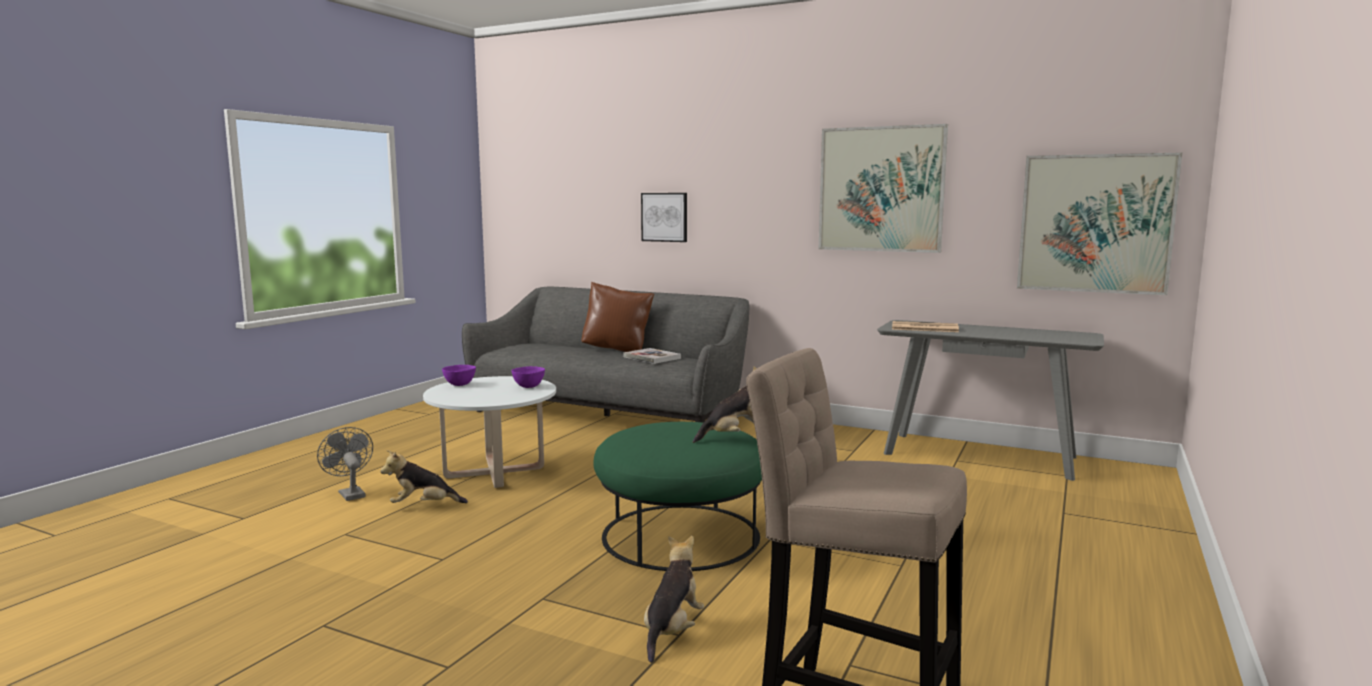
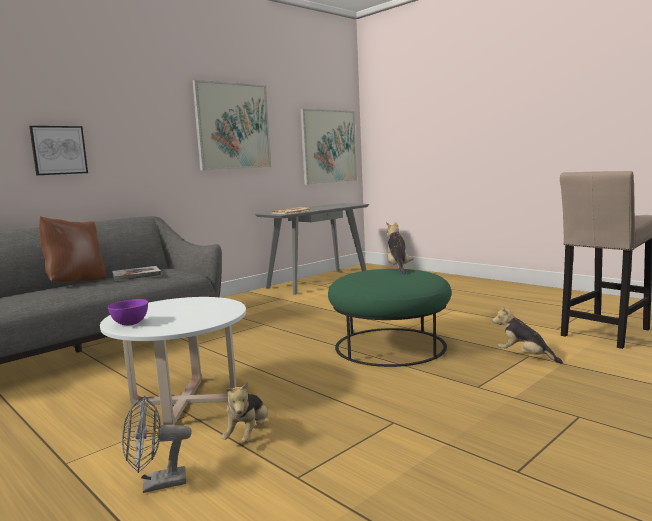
camera: 70 degrees left, 0 degrees up
purple bowl [511,366,545,388] -> none

